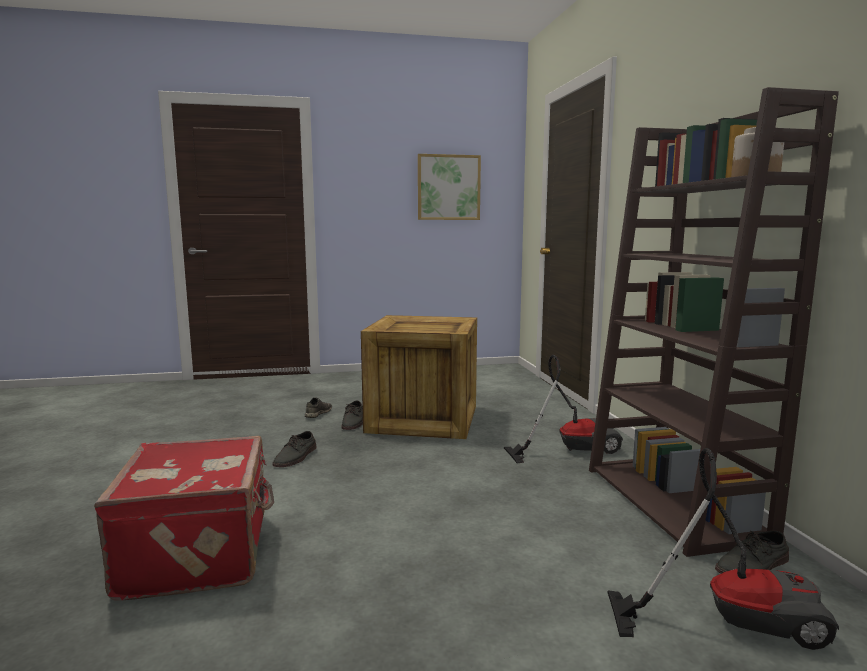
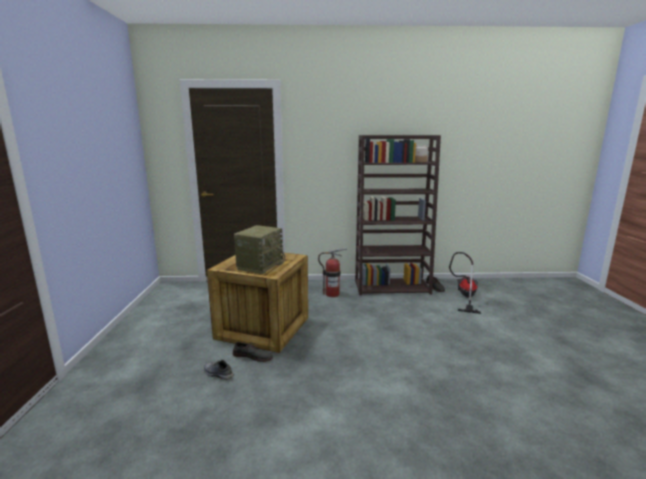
camera: 80 degrees left, 5 degrees up
red suitcase [94,436,274,600] -> none
grey shoe [272,431,317,467] -> none
picture [418,154,481,220] -> none
vacuum cleaner [504,355,623,463] -> fire extinguisher [318,248,347,297]
none -> radio [234,225,285,274]

